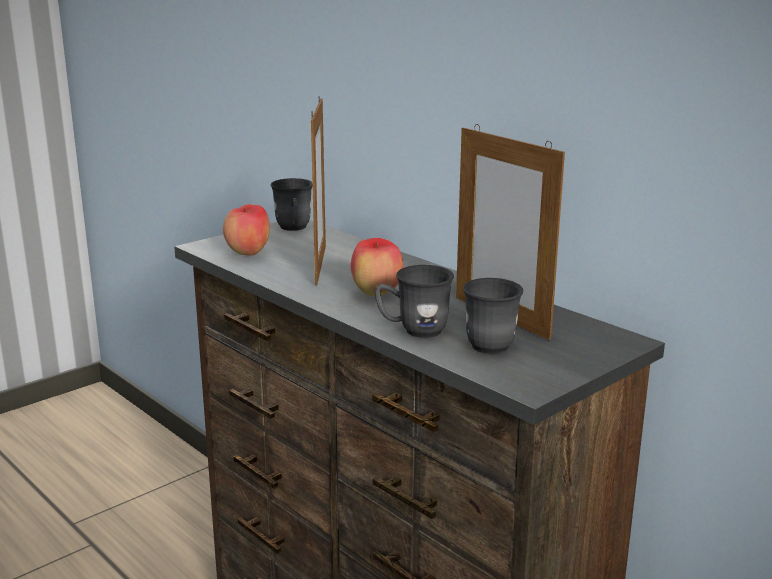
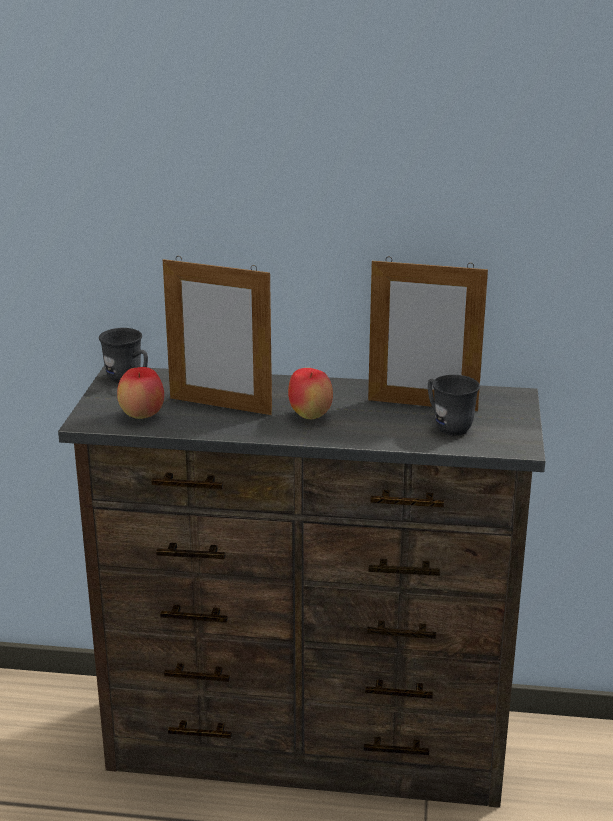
camera: 40 degrees left, 5 degrees up
picture frame [311,98,326,285] -> picture frame turned 150 degrees clockwise [163,256,272,415]
grey mug [375,265,454,338] -> none

